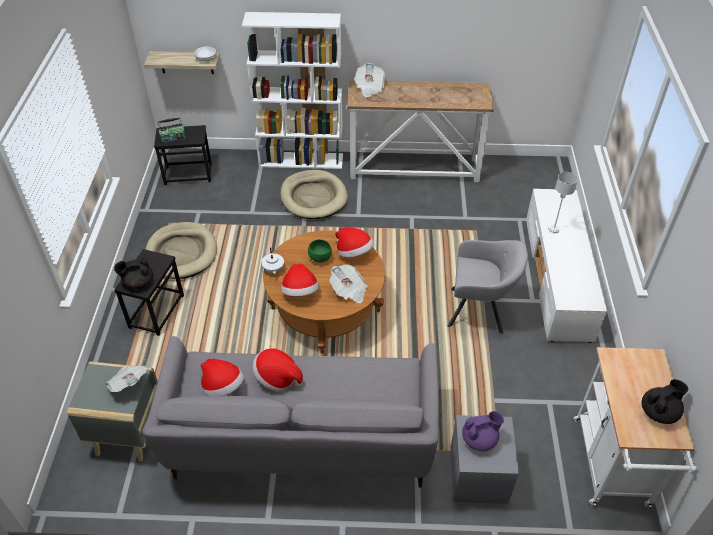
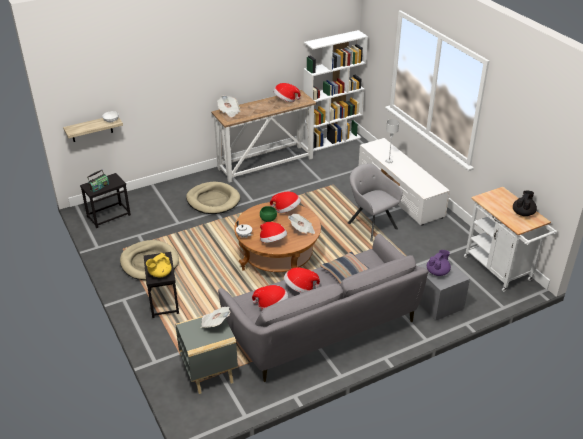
camera: 30 degrees left, 10 degrees down
black teapot [114,257,153,289] -> yellow teapot [146,253,172,277]
white bookcase [242,12,343,169] -> white bookcase moved to [303,30,368,152]
grey armchair [448,240,528,334] -> grey armchair turned 105 degrees counterclockwise [348,164,403,242]
none -> hat [273,83,300,102]
none -> pillow [320,252,370,284]

